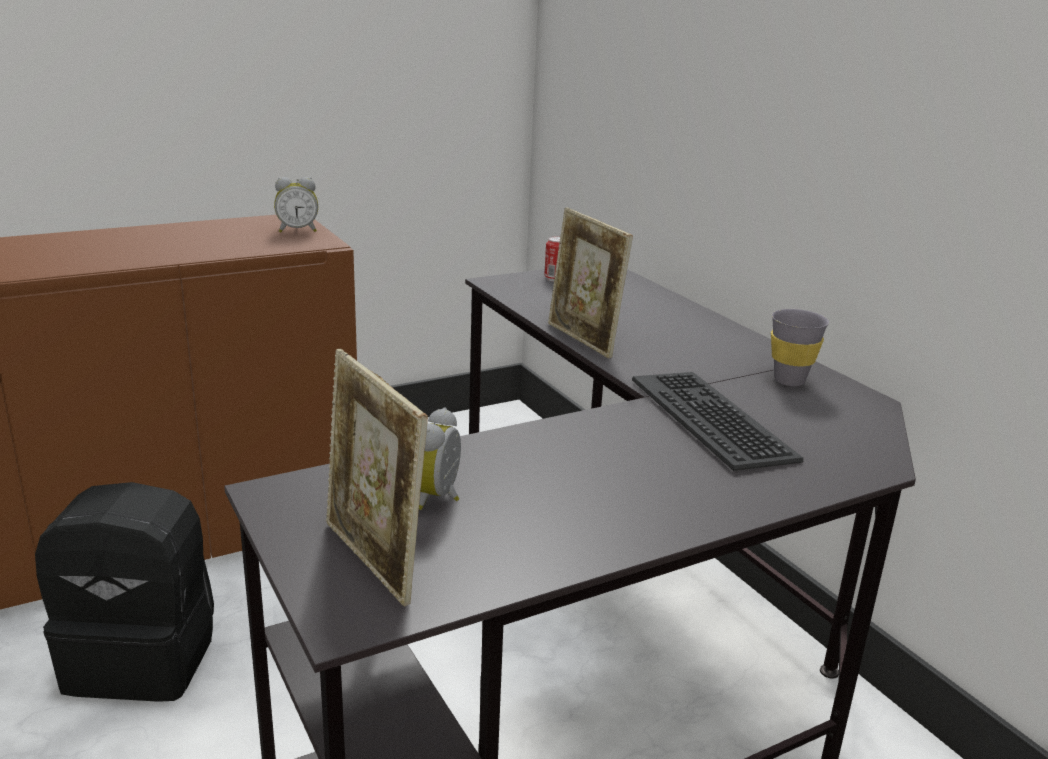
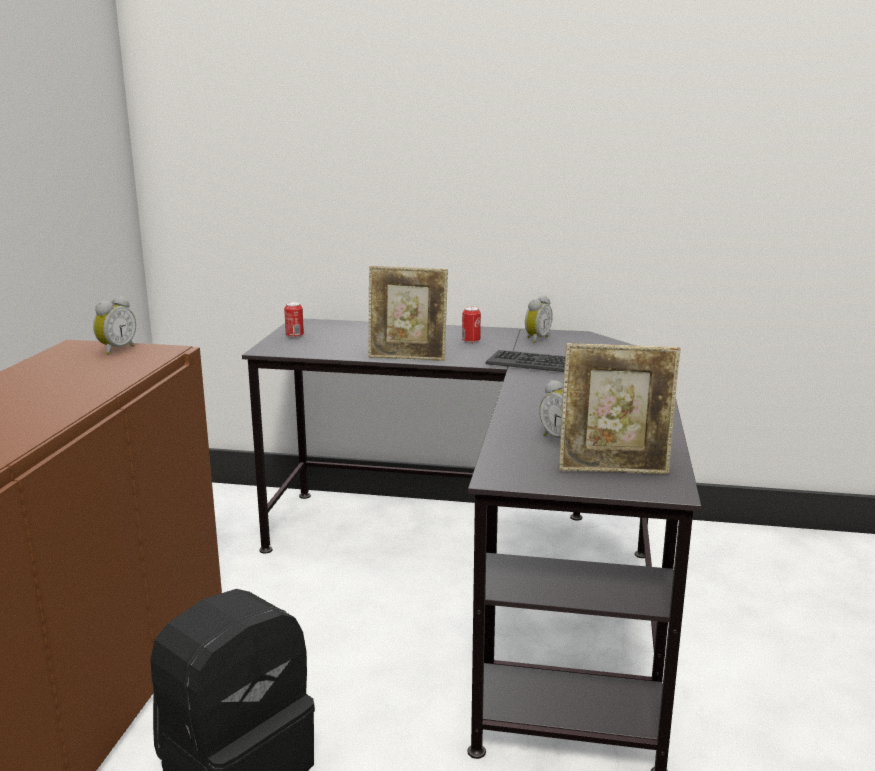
camera: 50 degrees left, 5 degrees down
grey cup [771,309,829,386] -> alarm clock [525,296,553,343]
none -> can [462,306,481,344]

